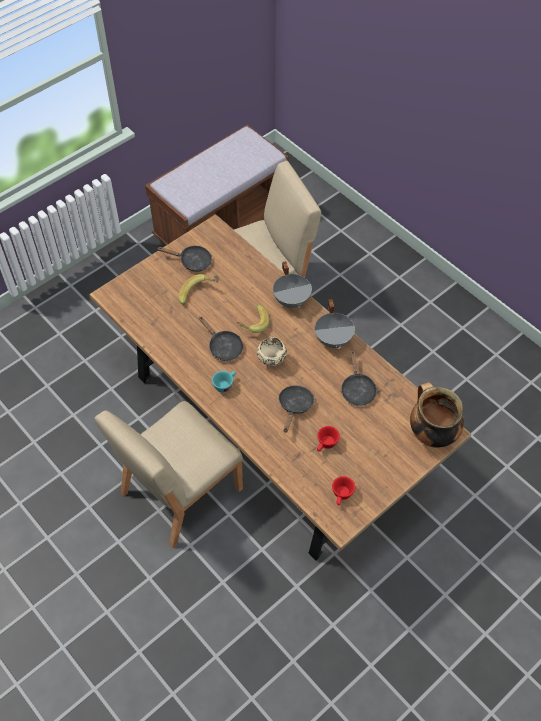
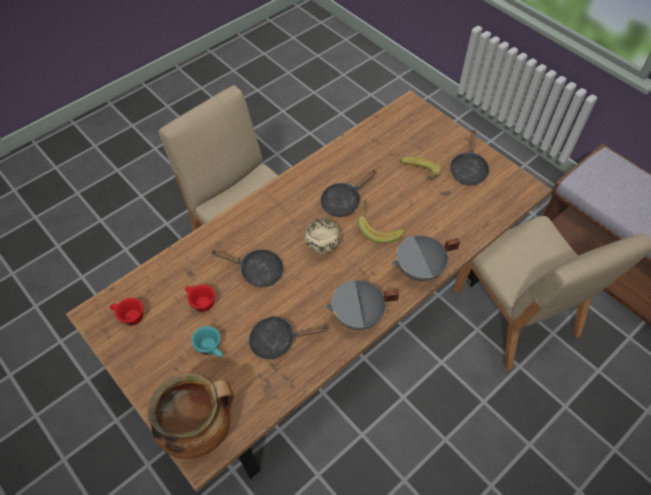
camera: 90 degrees right, 0 degrees up
turquoise cup [212,371,236,393] -> turquoise cup moved to [191,326,223,358]

